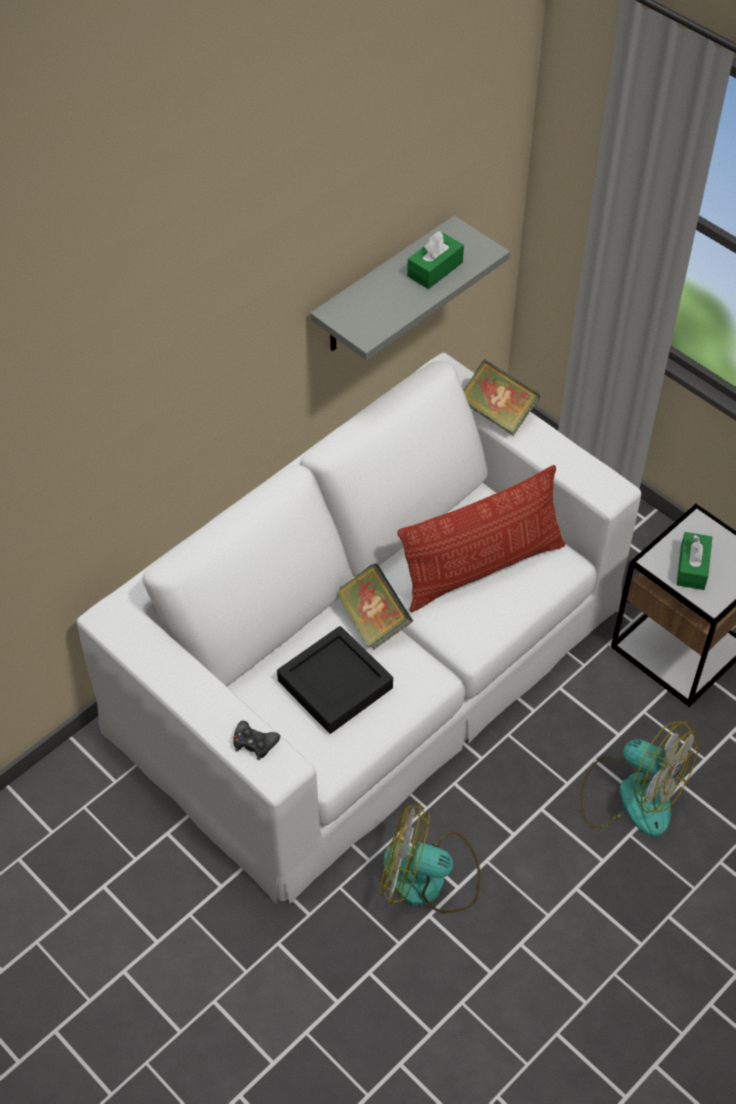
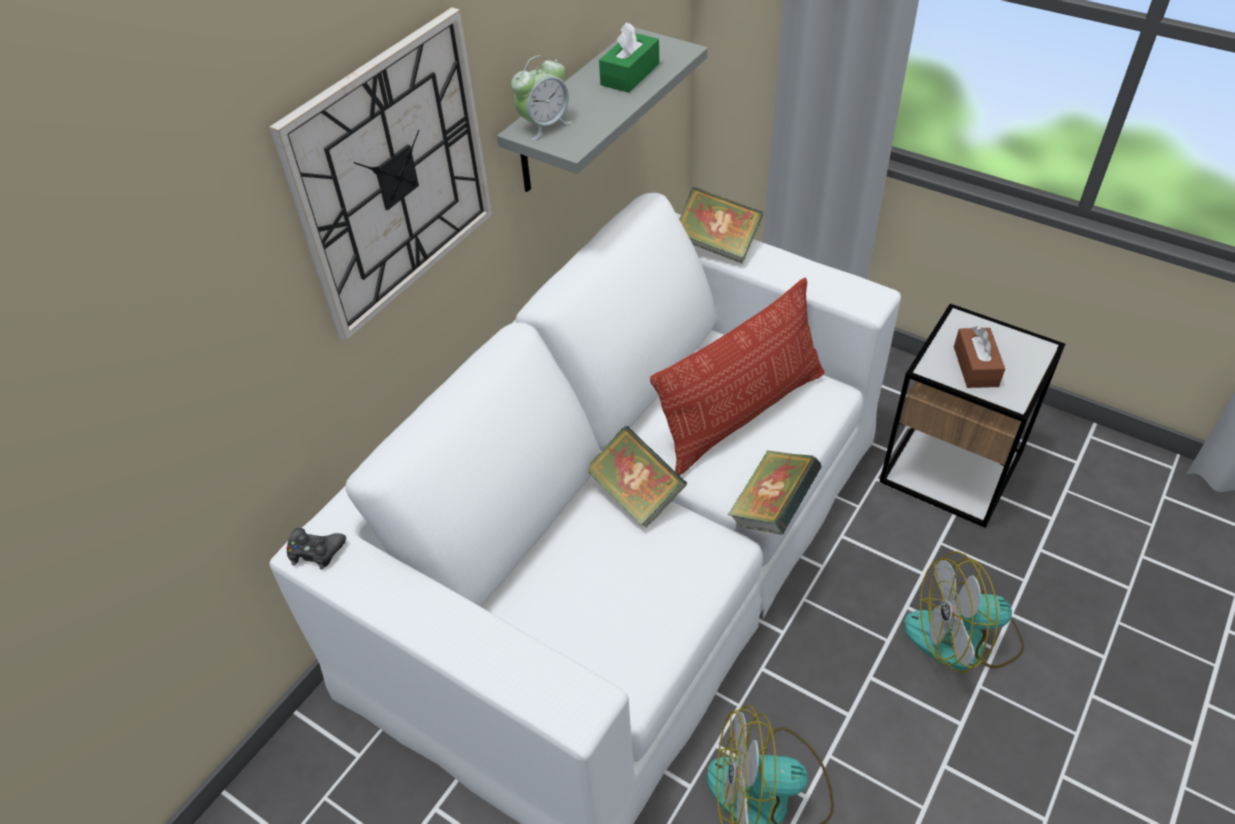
camera: 10 degrees left, 5 degrees down
black game controller [233,720,280,760] -> black game controller moved to [286,528,346,570]
black tray [277,626,393,734] -> none
fan [580,722,699,837] -> fan turned 150 degrees clockwise [904,551,1024,672]
green tissue box [676,532,712,590] -> brown tissue box [954,326,1005,388]
none -> wall clock [269,7,493,341]
none -> alarm clock [511,55,572,141]
none -> book [728,451,822,535]

